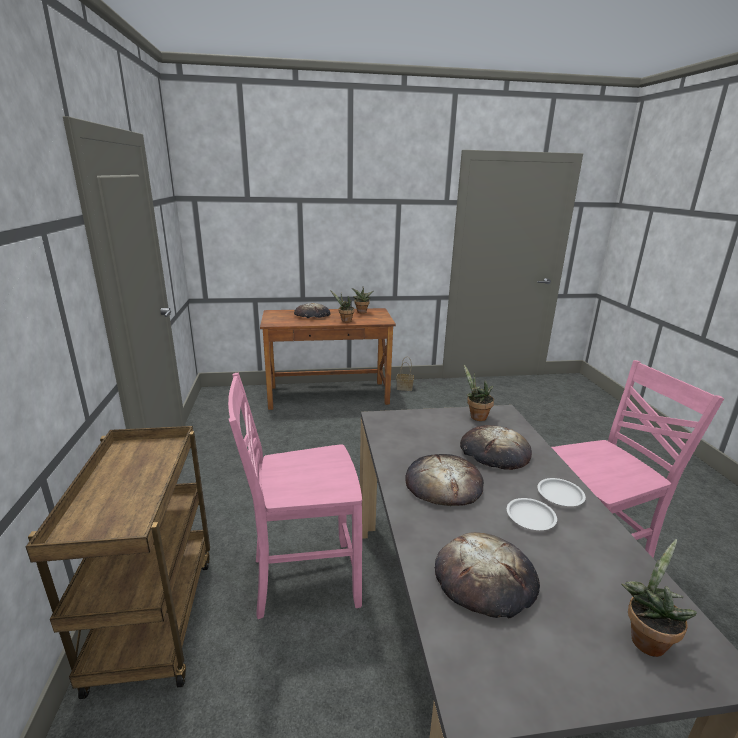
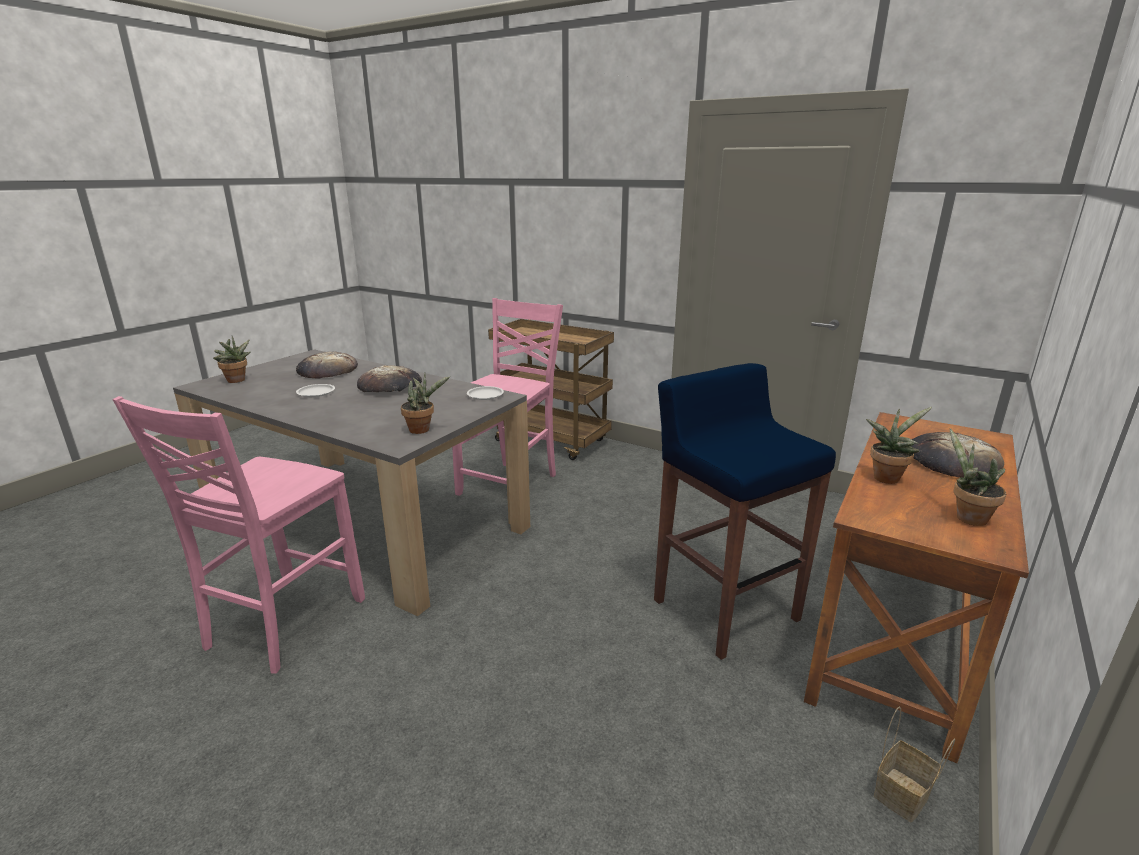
camera: 130 degrees right, 0 degrees up
bread [460,425,532,470] -> none
white plate [538,478,586,506] -> white plate moved to [467,386,504,400]
none -> blue stool [654,363,836,660]

